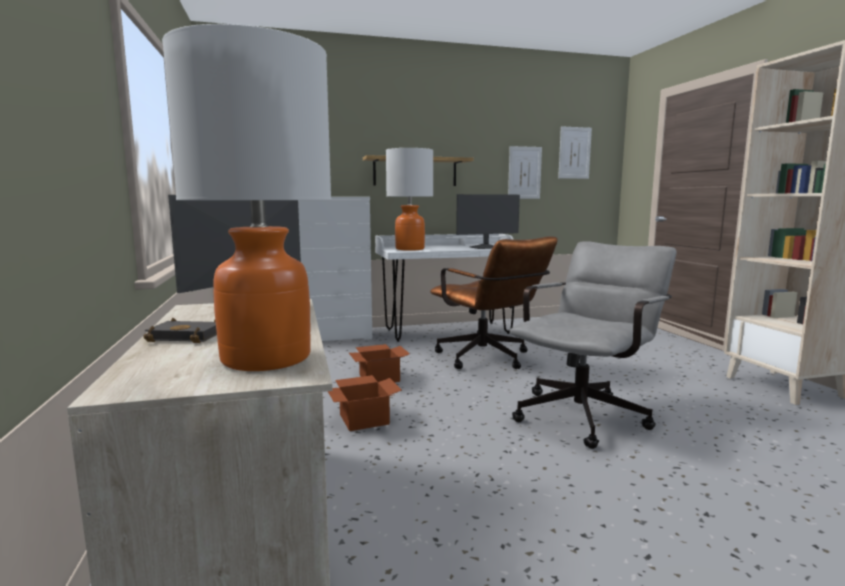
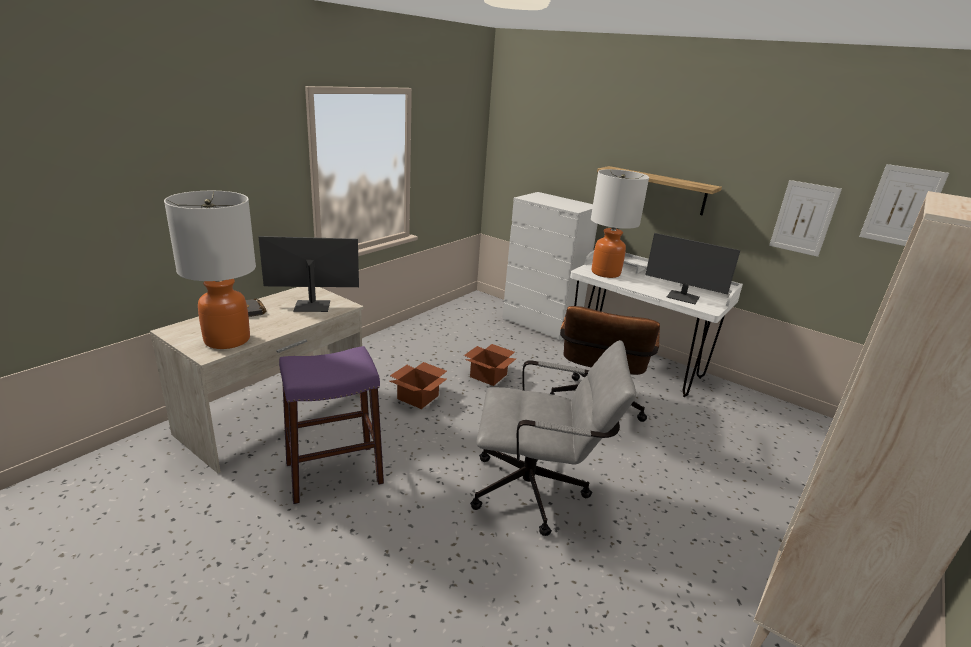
camera: 50 degrees right, 15 degrees up
none -> purple stool [279,346,384,504]

